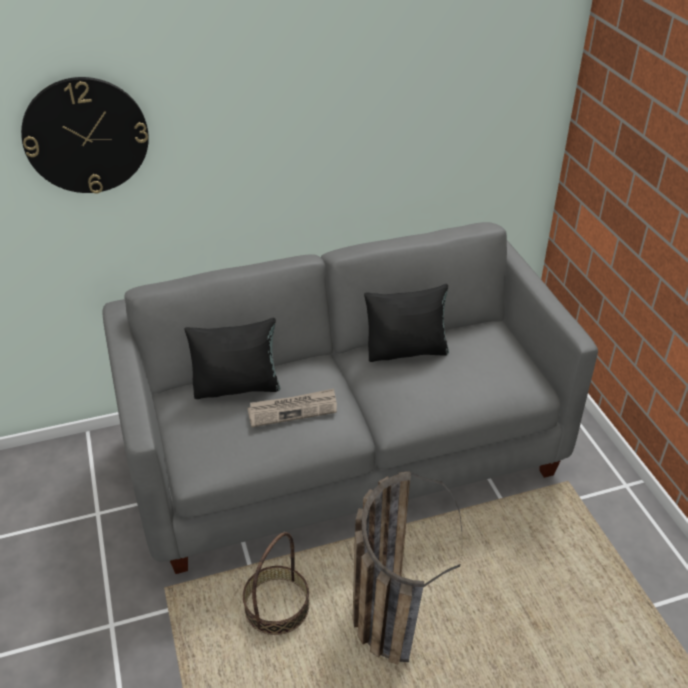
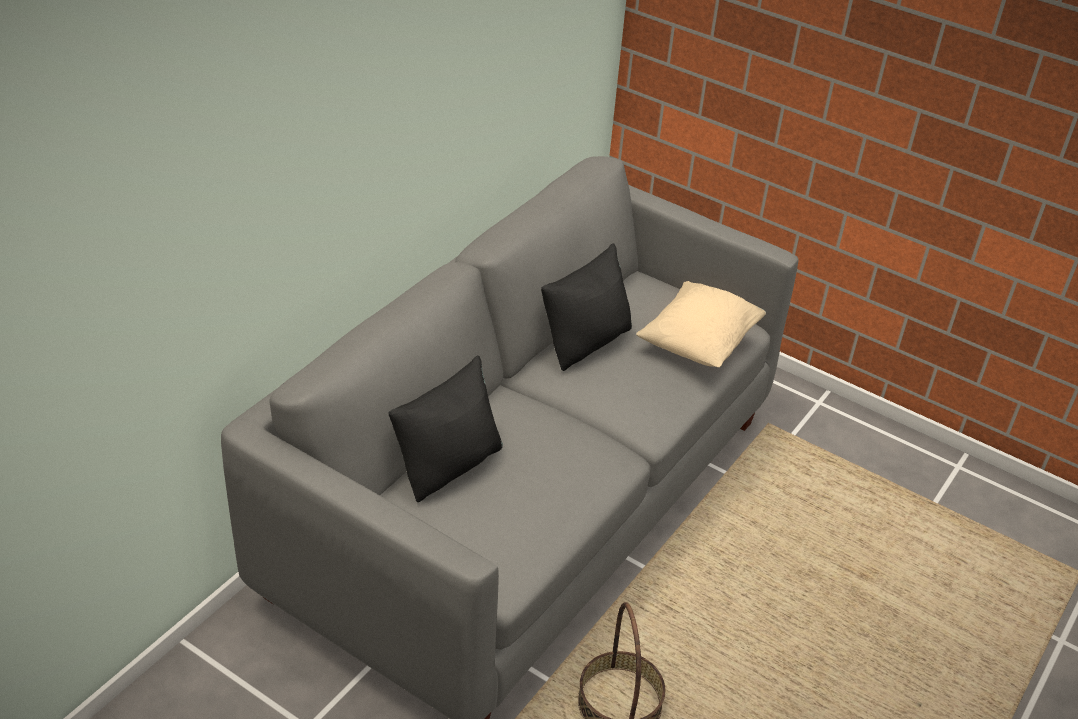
camera: 40 degrees left, 0 degrees up
wall clock [21,77,149,194] -> none
newspaper [247,389,337,427] -> none
basket [353,471,462,665] -> none
none -> beige pillow [636,281,766,367]

